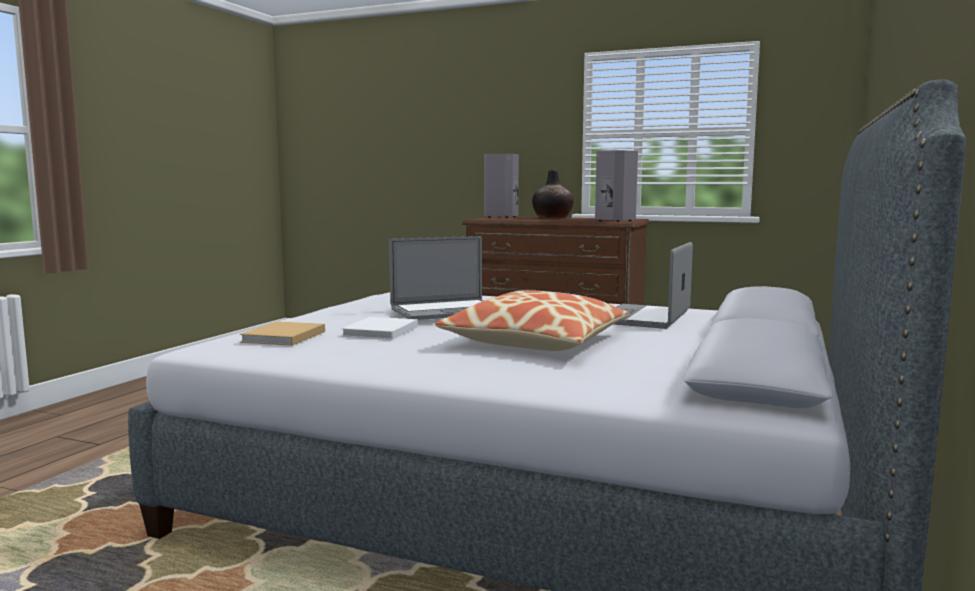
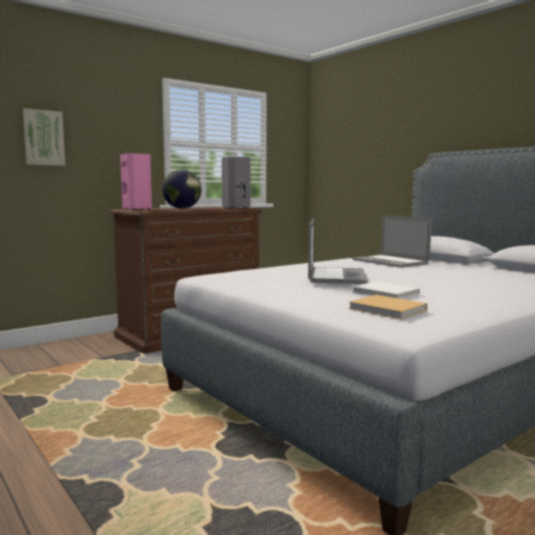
camera: 60 degrees left, 0 degrees up
pillow [435,290,629,351] -> none
grey speaker [484,154,519,218] -> pink speaker [120,153,152,210]
vase [532,170,574,219] -> globe [162,169,201,209]
none -> picture [23,108,65,166]

